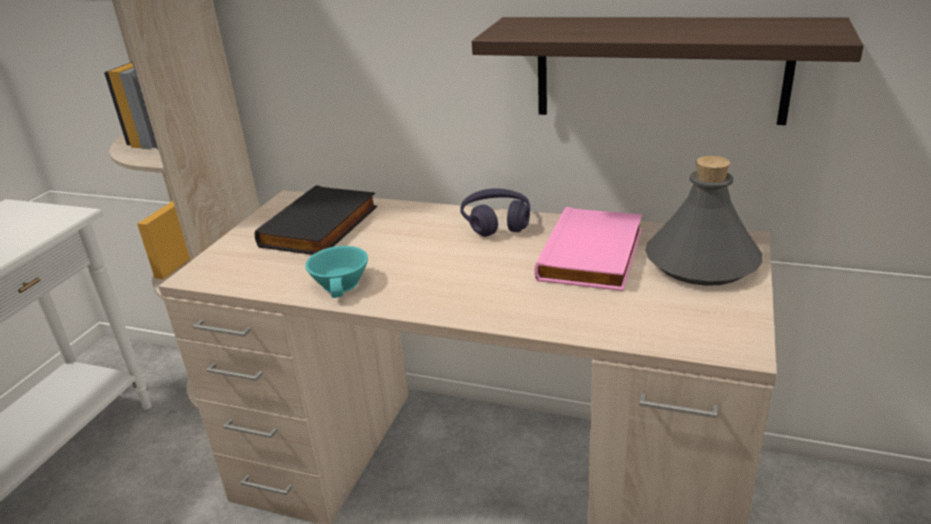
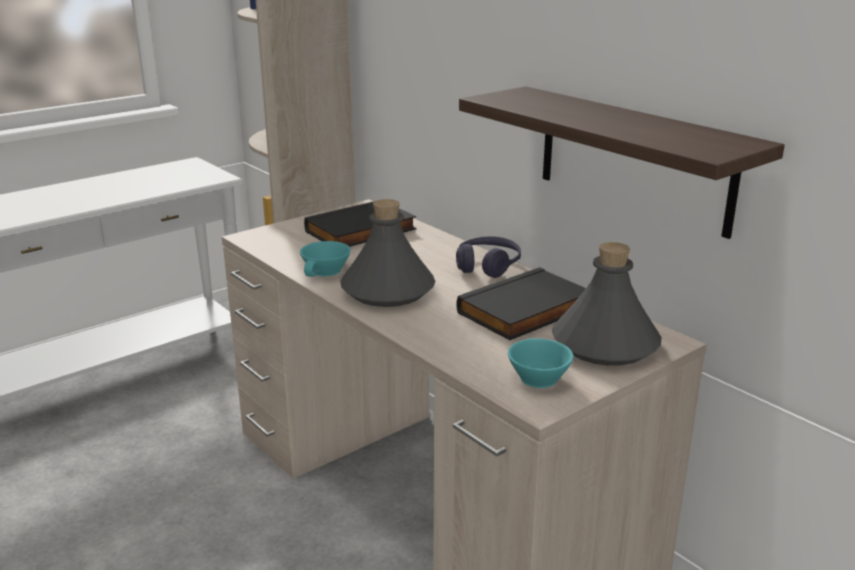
camera: 30 degrees right, 5 degrees down
pink book [534,207,642,291] -> black book [457,267,586,340]
none -> grey bottle [340,199,435,307]
none -> turquoise cup [508,338,574,388]

